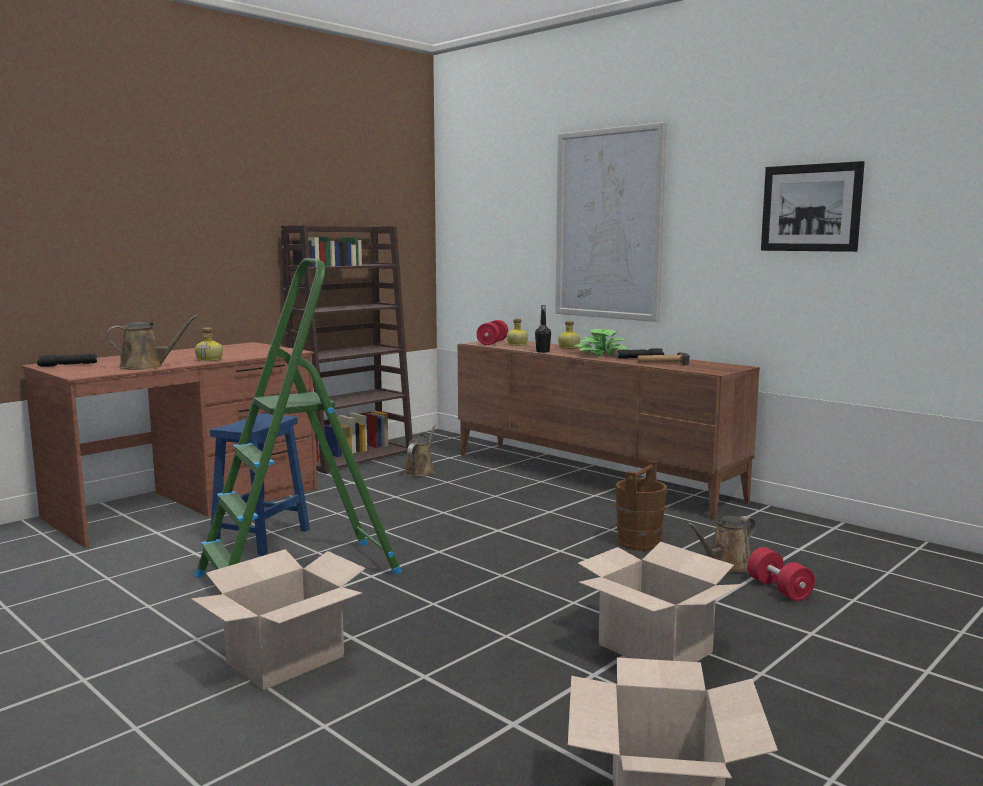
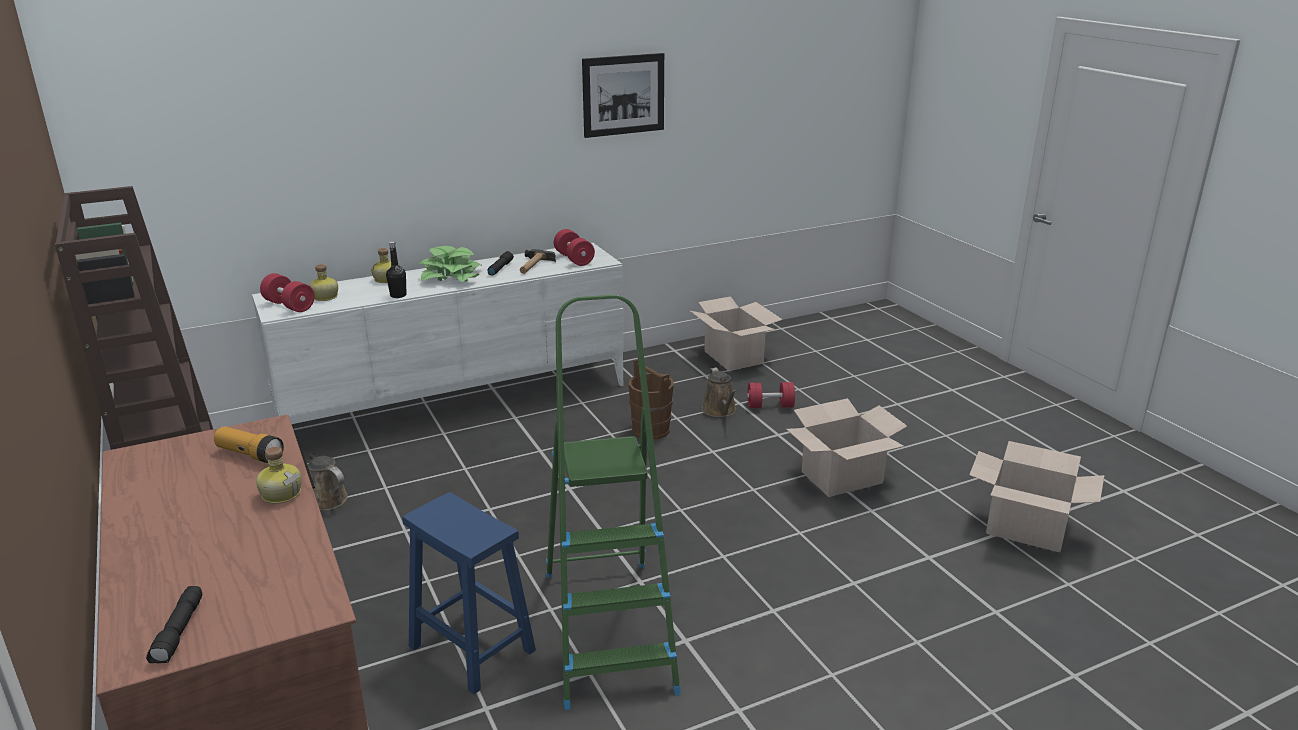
camera: 70 degrees left, 15 degrees up
brown watering can [106,315,198,370] -> none
cardboard box [191,549,366,690] -> cardboard box moved to [690,296,783,371]
brown cabinet [458,339,760,520] -> white cabinet [252,243,624,424]
picture [555,122,667,322] -> none
none -> flashlight [214,426,284,463]
none -> red dumbbell [554,229,595,266]

